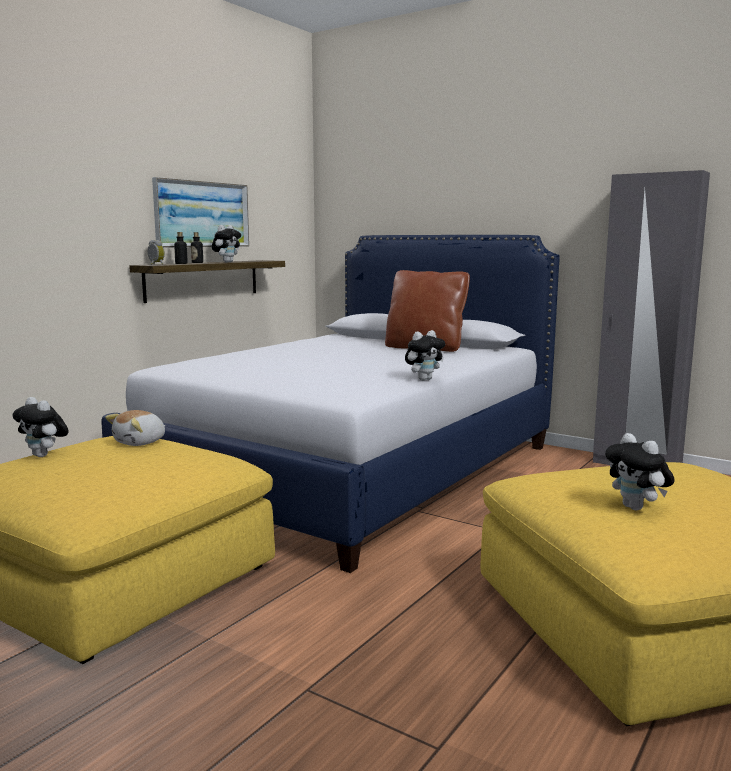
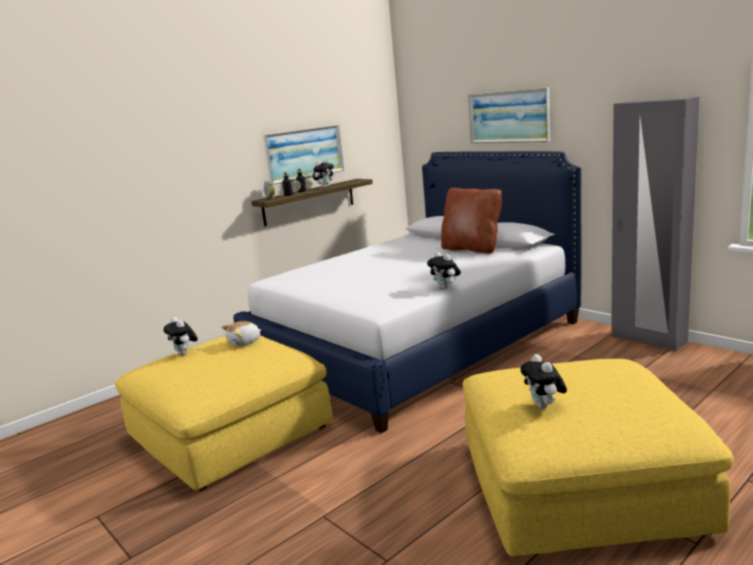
camera: 15 degrees right, 5 degrees up
plush toy [405,330,445,380] -> plush toy turned 75 degrees clockwise [427,252,461,289]
none -> picture [468,87,550,143]

